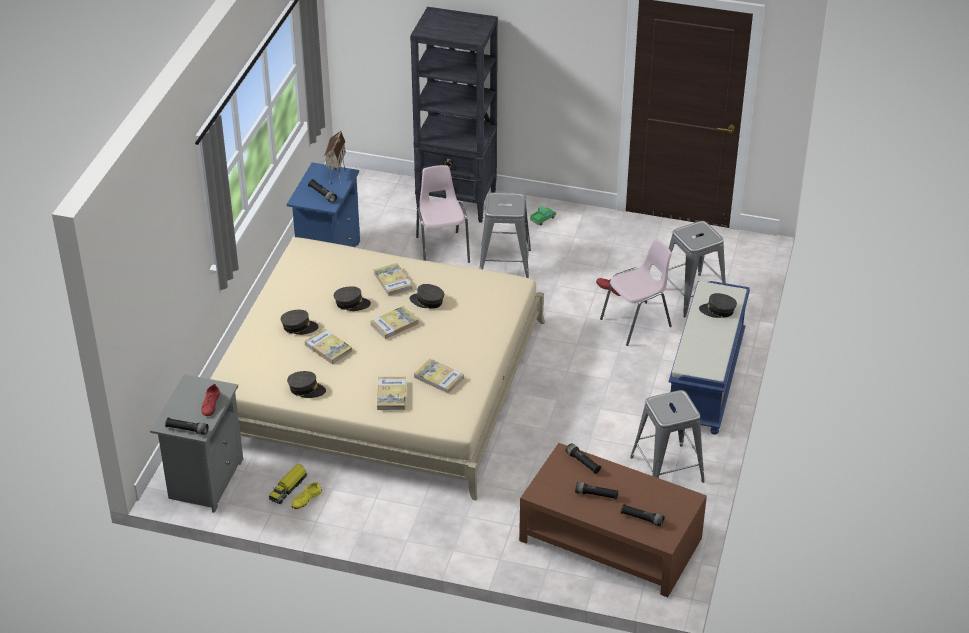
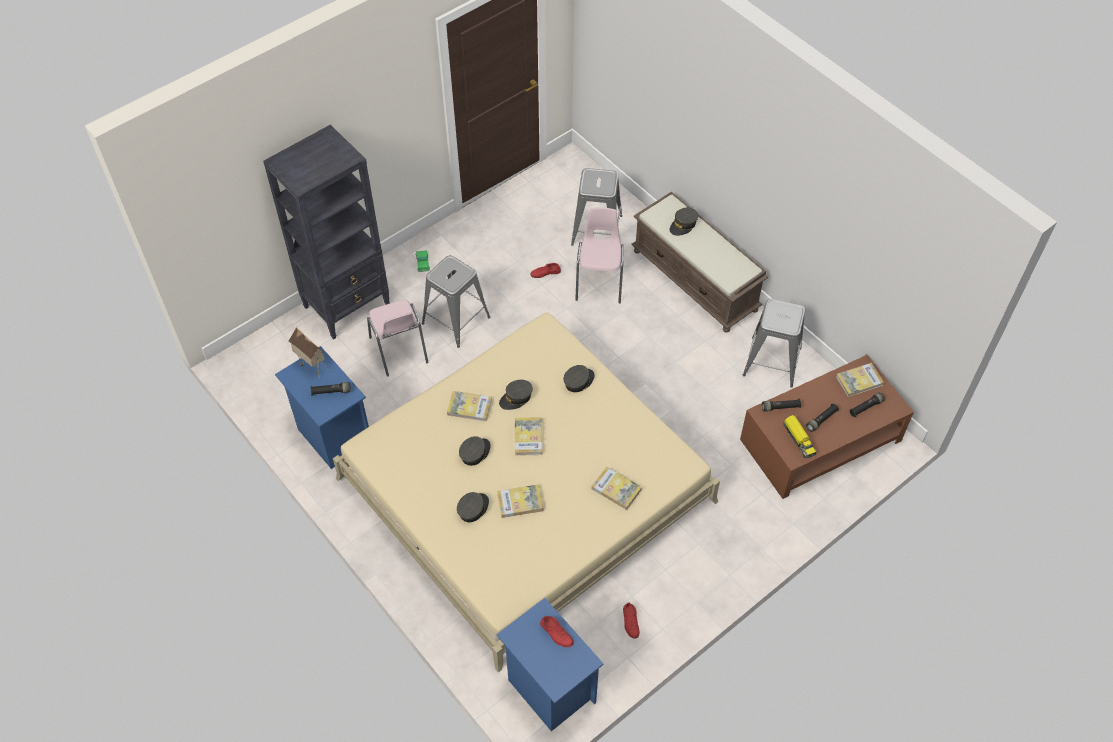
camera: 55 degrees left, 15 degrees up
grey nightstand [150,374,243,513] -> blue nightstand [497,598,604,731]
black flashlight [165,418,208,435] -> none
toy truck [269,464,307,504] -> toy truck moved to [783,415,817,458]
grey cap [287,371,326,398] -> grey cap moved to [564,365,595,392]
yellow shoe [291,482,322,509] -> red shoe [623,602,639,639]
book [414,359,464,394] -> book moved to [836,363,884,397]
pink chair [416,165,470,263] -> pink chair turned 135 degrees counterclockwise [367,299,429,377]
blue bench [668,281,750,435] -> brown bench [632,192,768,333]

